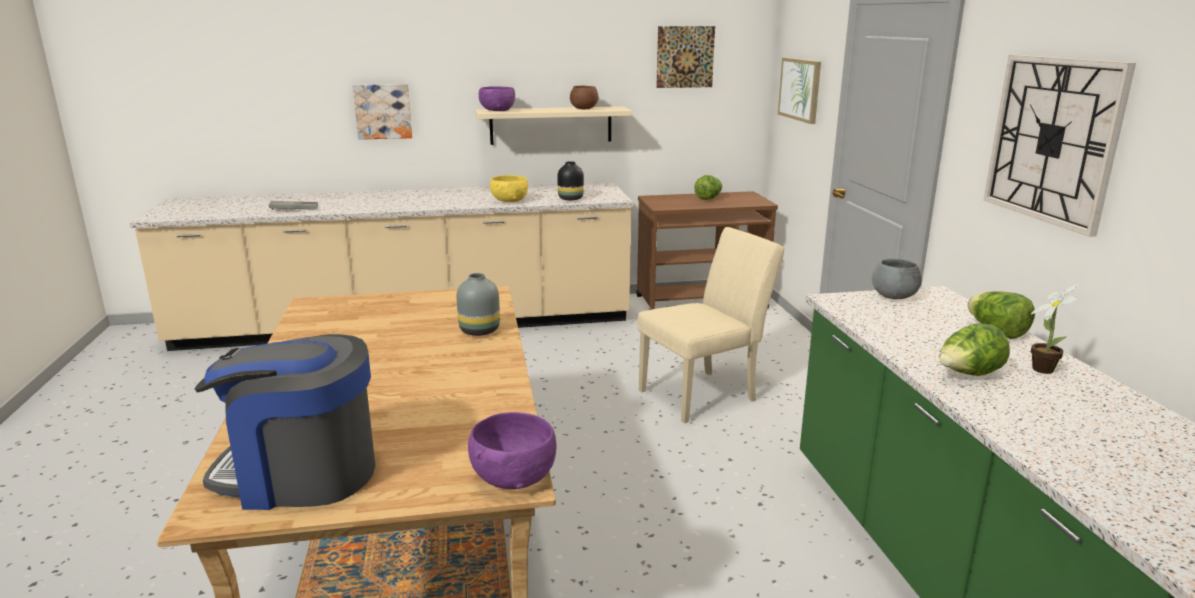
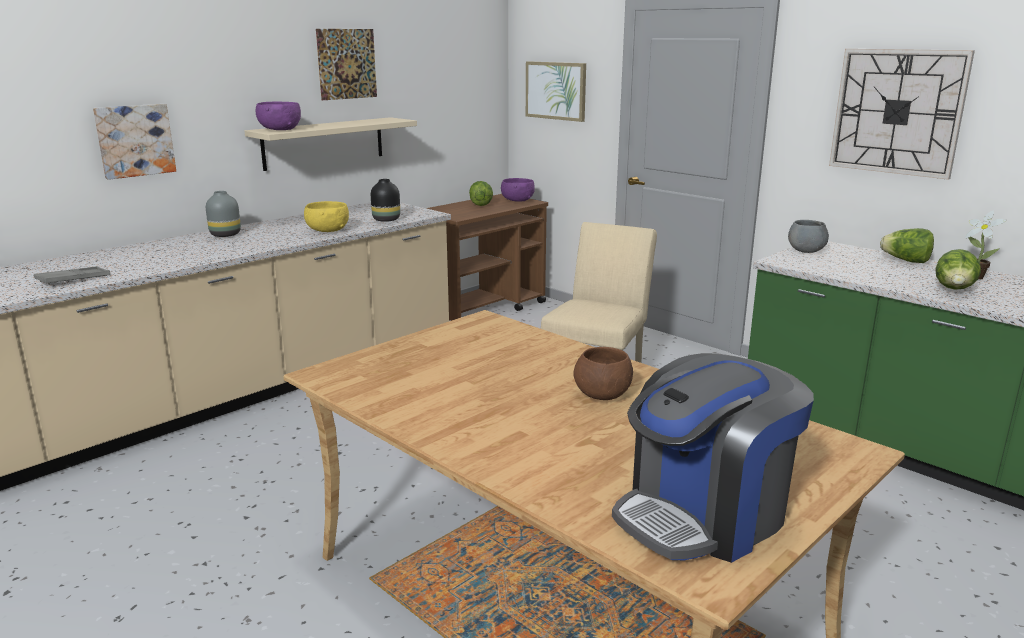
camera: 35 degrees left, 0 degrees up
grey vase [456,273,500,336] -> grey vase moved to [206,191,241,237]
purple bowl [468,412,556,489] -> purple bowl moved to [501,178,535,201]
brown bowl [570,86,598,109] -> brown bowl moved to [573,347,633,400]
picture [656,26,715,88] -> picture moved to [316,29,377,100]

